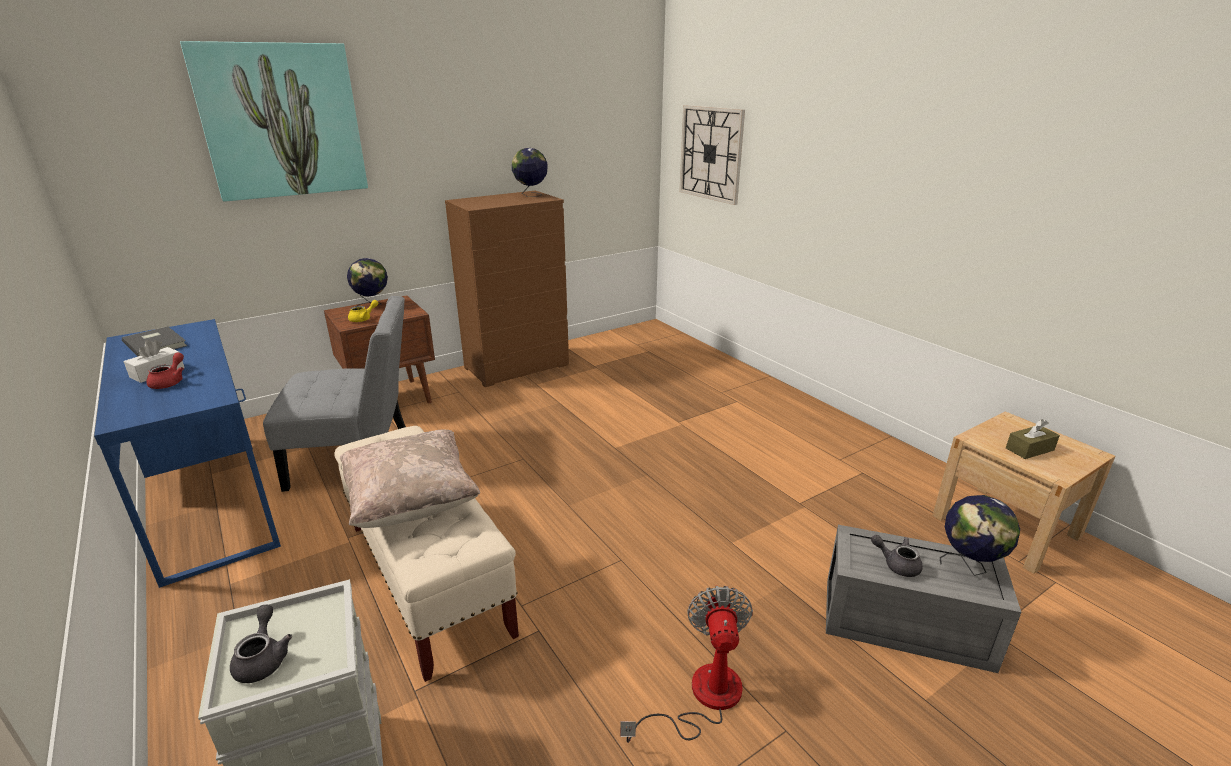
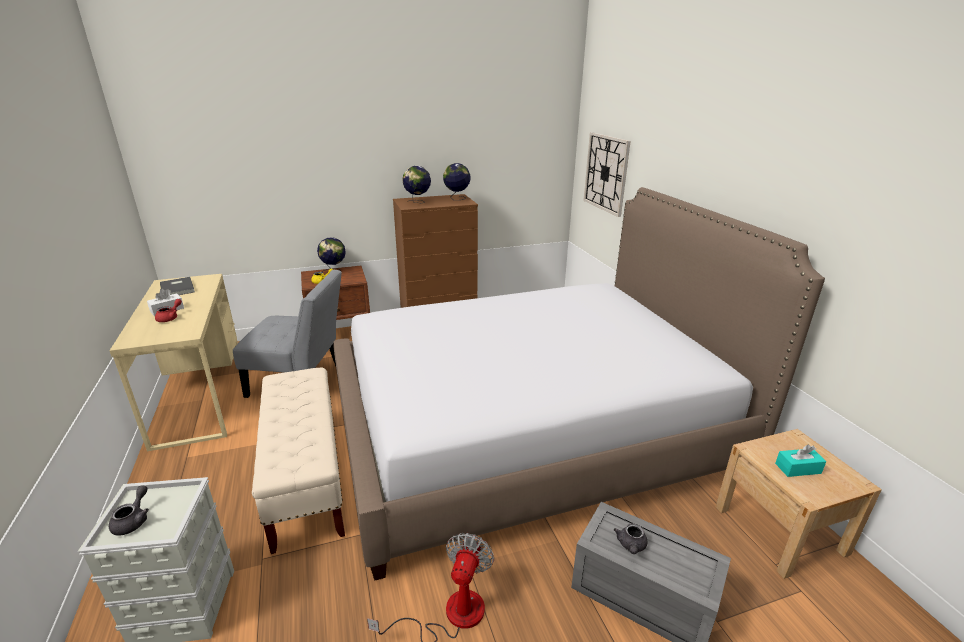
camera: 15 degrees right, 0 degrees up
blue desk [94,319,281,588] -> beige desk [110,274,238,451]
picture [180,41,368,202] -> none
beige pillow [340,430,480,528] -> none
grey teapot [871,535,923,577] -> grey teapot turned 120 degrees counterclockwise [614,523,647,554]
globe [940,495,1020,576] -> globe moved to [402,166,431,204]
brown tissue box [1006,419,1060,459] -> turquoise tissue box [775,445,826,477]
none -> bed [333,187,825,581]

